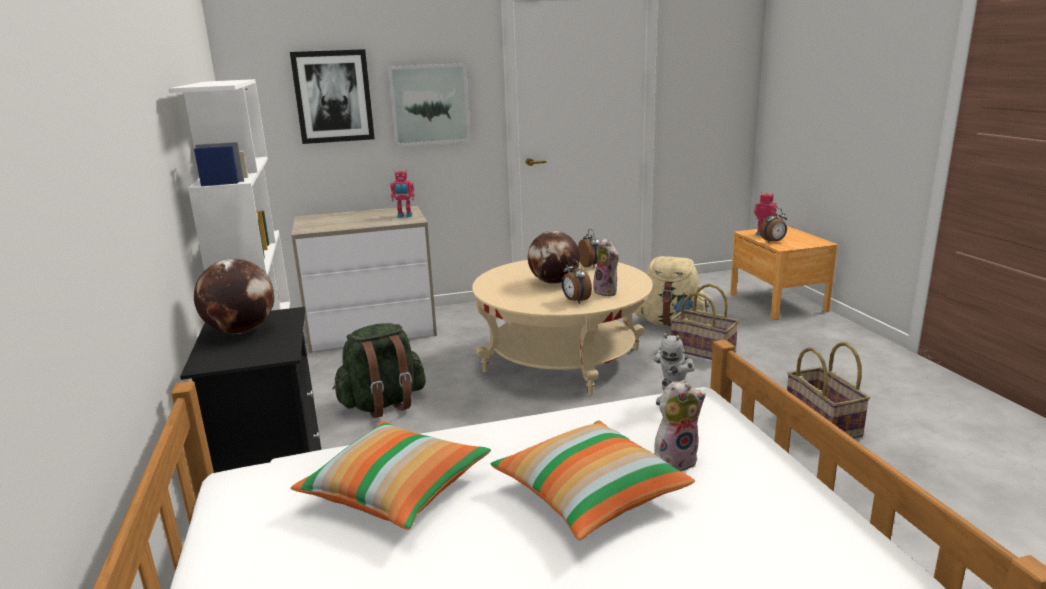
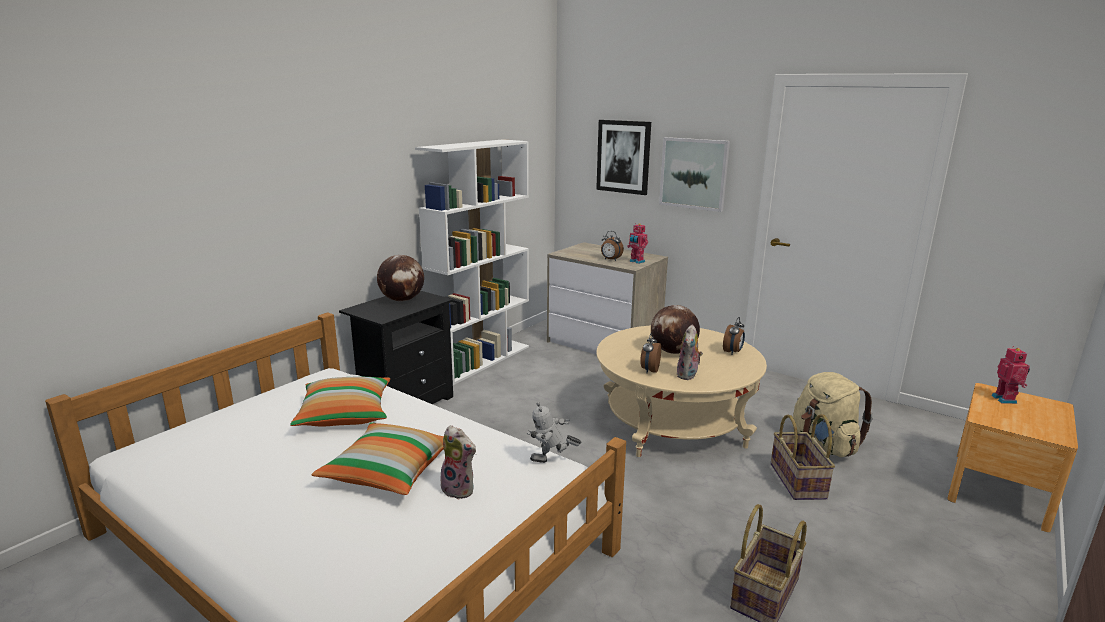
camera: 50 degrees right, 0 degrees up
green backpack [333,323,426,418] -> none
alarm clock [760,208,787,243] -> alarm clock moved to [601,231,624,261]

